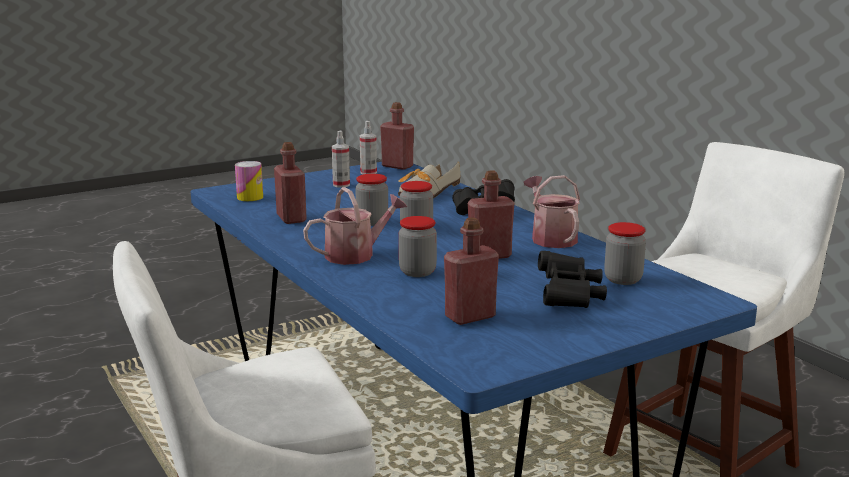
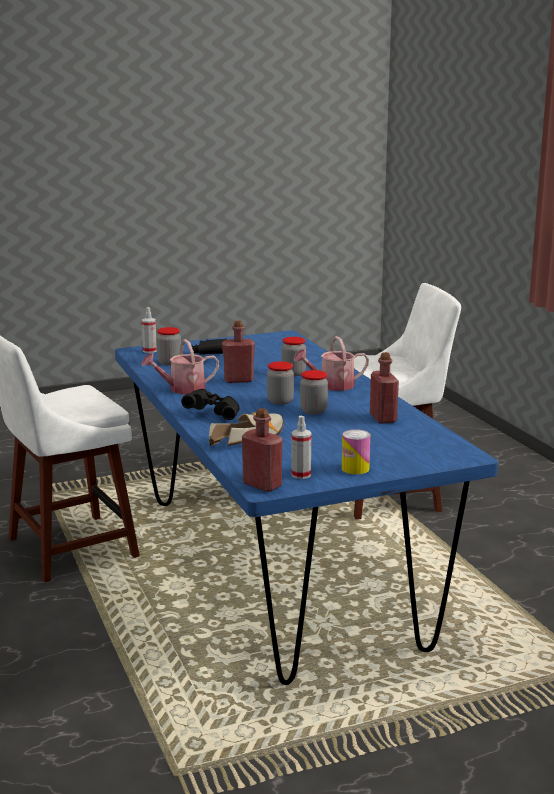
camera: 170 degrees left, 0 degrees up
can [235,161,263,201] -> can moved to [342,429,370,474]
spray bottle [332,131,350,188] -> spray bottle moved to [142,307,157,353]
red bottle [444,217,499,325] -> none
watering can [524,175,580,248] -> watering can turned 75 degrees clockwise [142,339,219,394]

